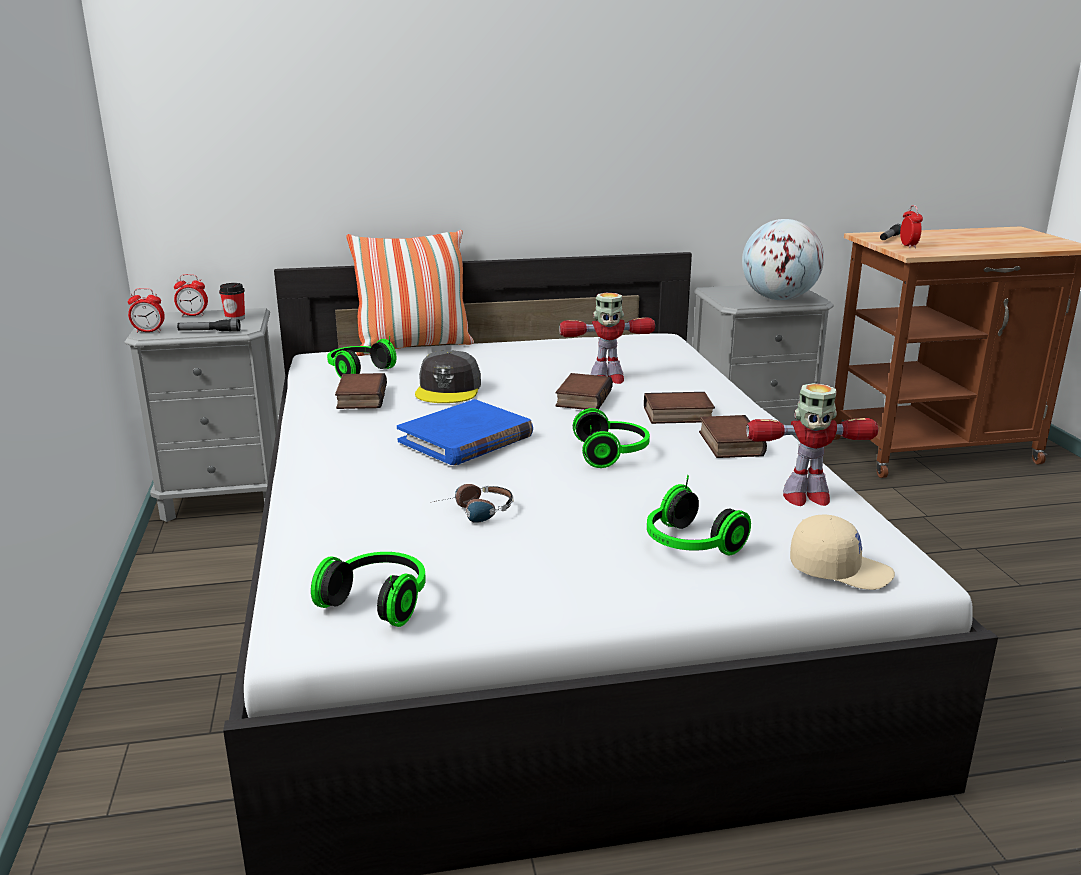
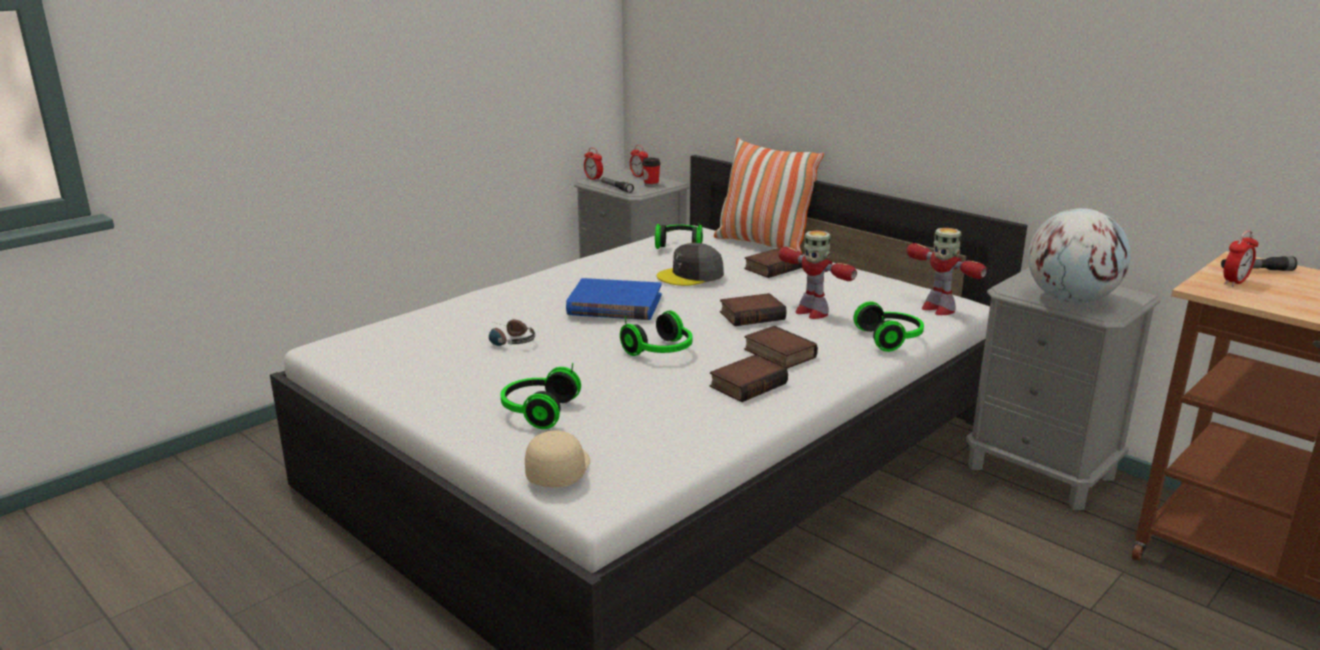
camera: 55 degrees right, 0 degrees up
headphones [311,552,426,627] -> headphones moved to [854,302,924,352]
book [335,373,387,409] -> book moved to [744,248,802,278]
toy robot [746,383,878,506] -> toy robot moved to [906,228,987,315]
beige cap [790,514,895,590] -> beige cap turned 150 degrees counterclockwise [525,431,590,487]

